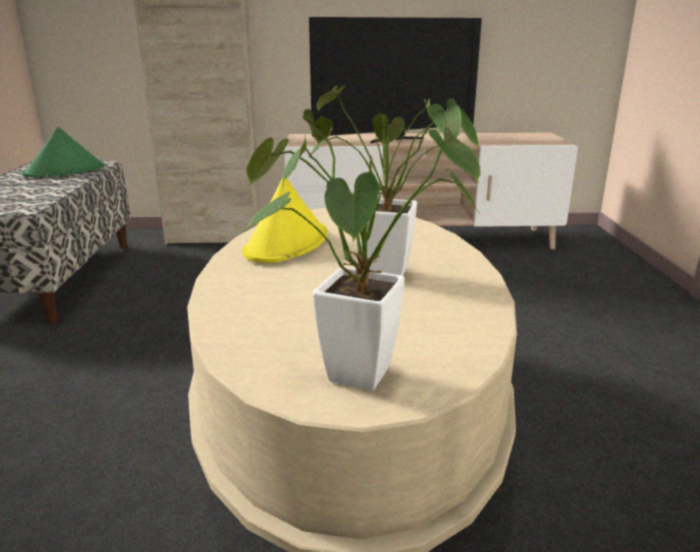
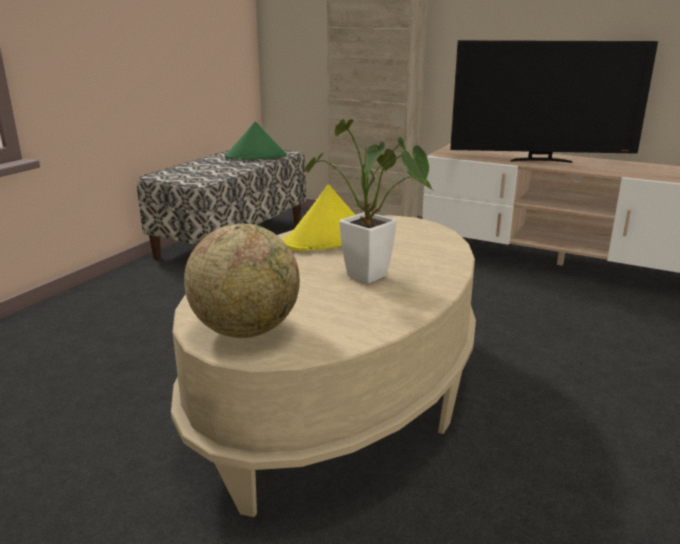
camera: 30 degrees right, 0 degrees up
potted plant [243,109,481,391] -> globe [184,223,300,338]

